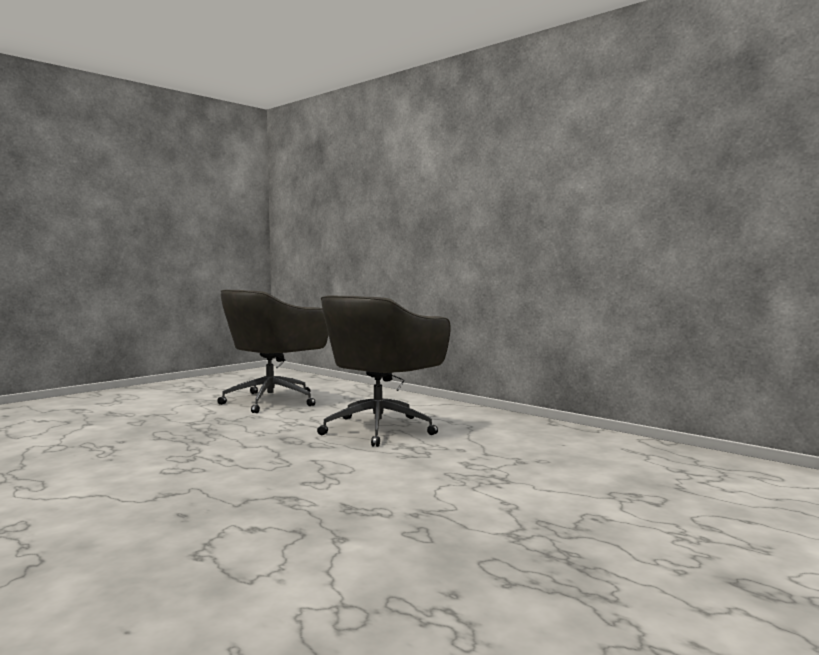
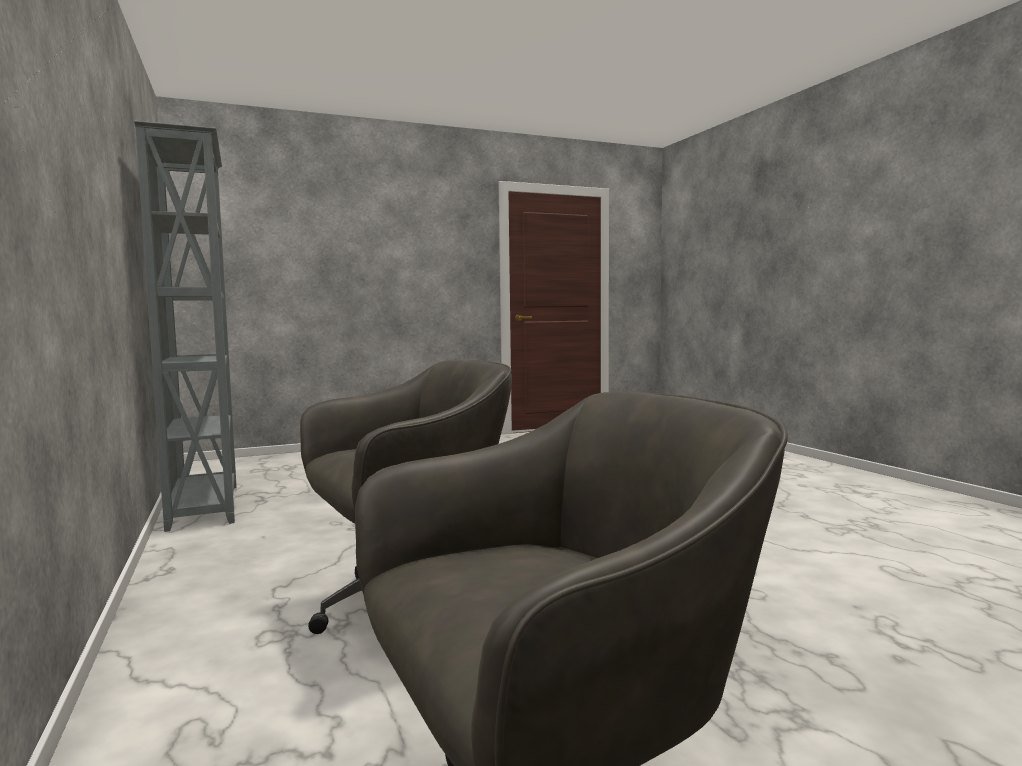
camera: 155 degrees left, 0 degrees up
none -> grey bookcase [134,121,237,532]

